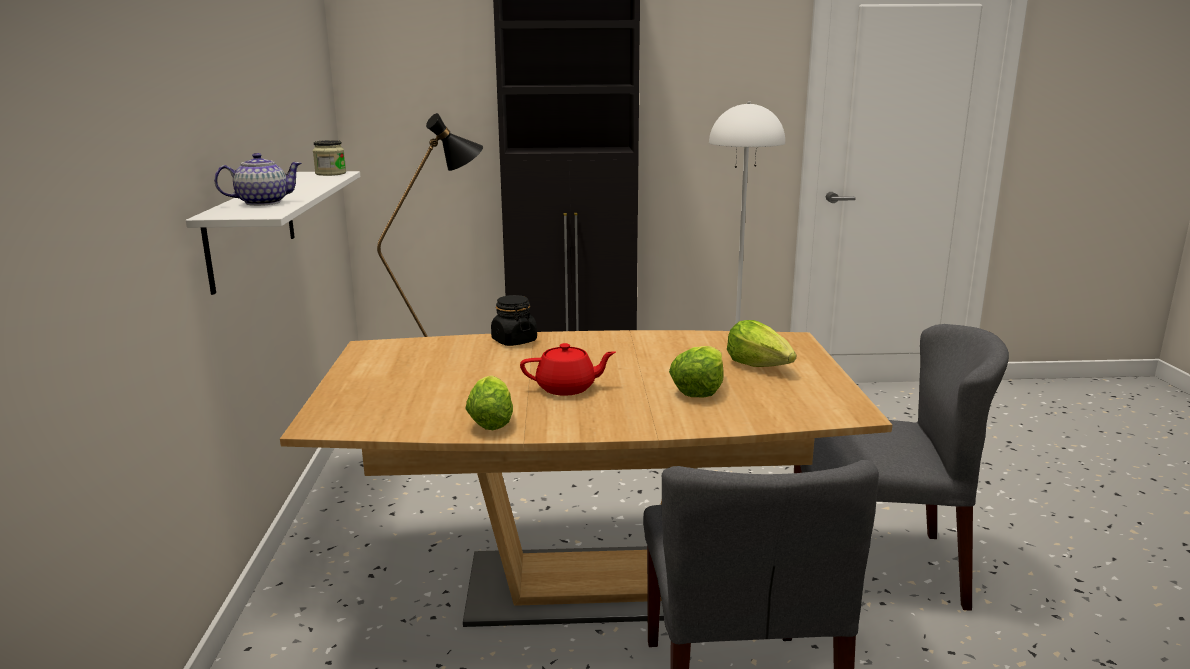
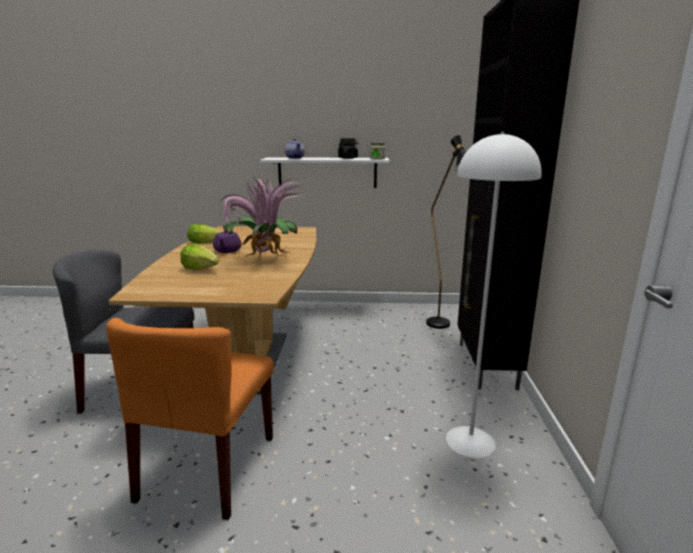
camera: 95 degrees right, 0 degrees up
black jar [491,295,537,346] -> black jar moved to [338,138,358,159]
red teapot [520,343,616,396] -> purple teapot [213,229,241,253]
lettuce [727,320,796,367] -> none
grey chair [794,324,1009,611] -> orange chair [106,318,274,520]
none -> potted plant [219,176,302,260]

